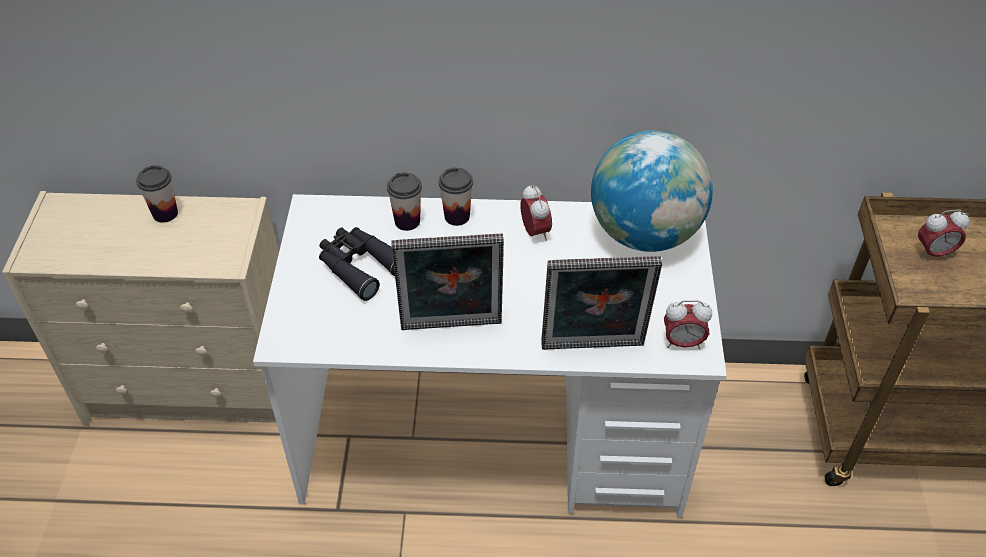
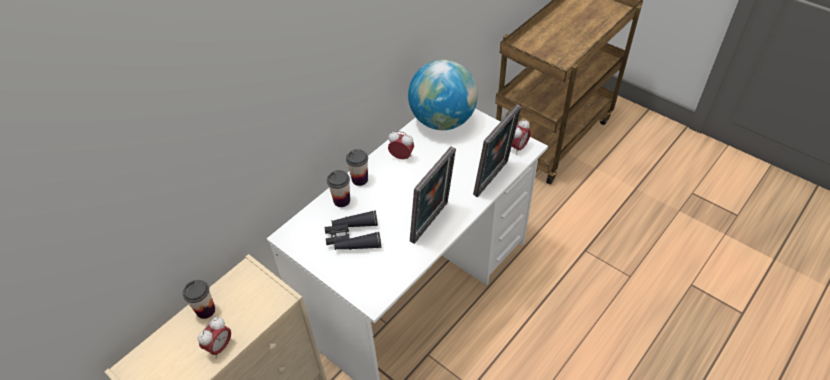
camera: 50 degrees left, 0 degrees up
alarm clock [918,209,969,260] -> alarm clock moved to [198,317,232,358]

